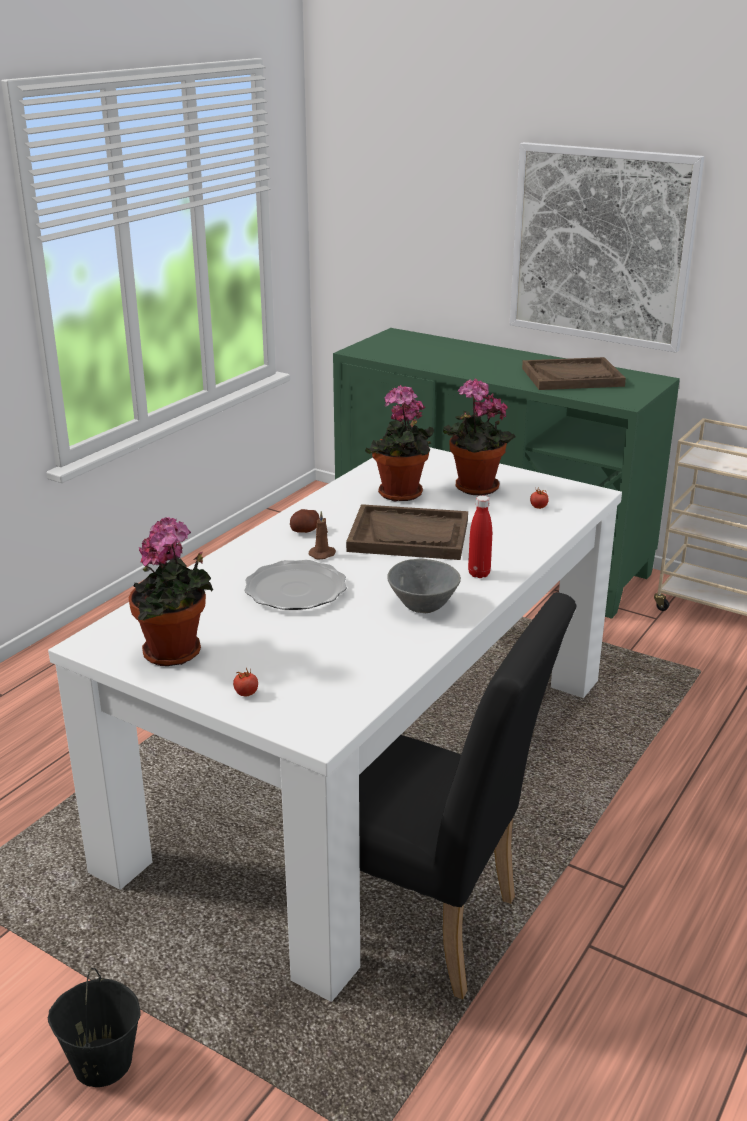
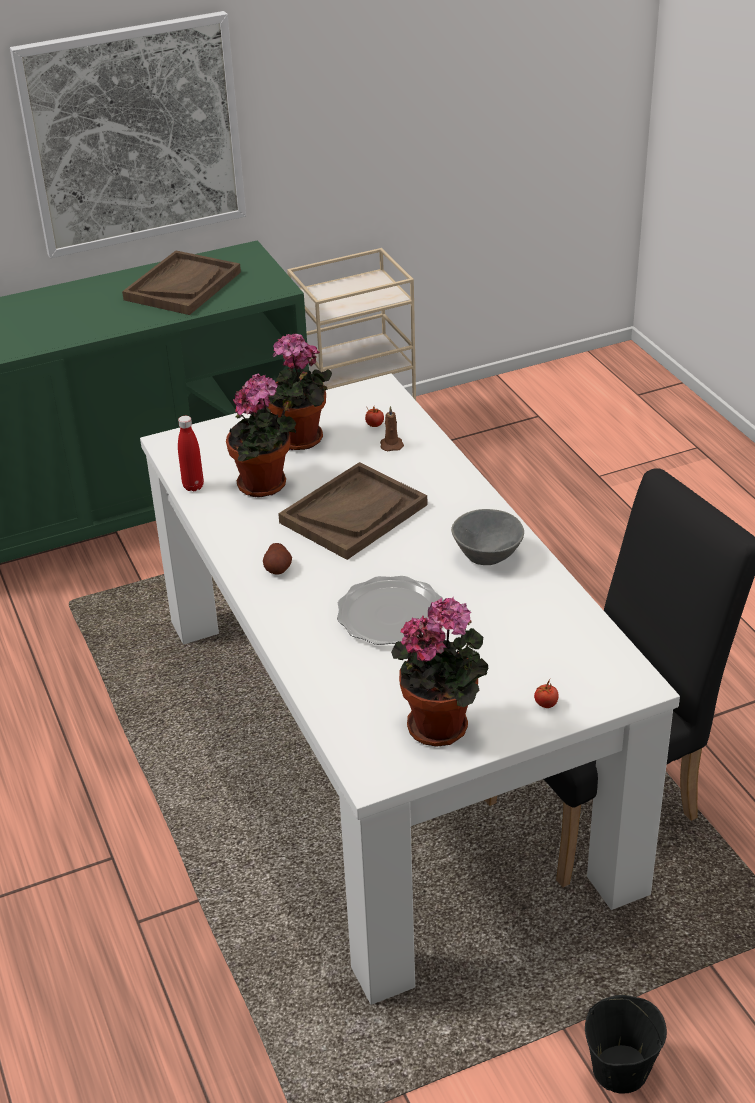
camera: 55 degrees left, 10 degrees up
brown candle [309,511,336,560] -> brown candle moved to [380,406,404,451]
red bottle [468,496,492,578] -> red bottle moved to [178,416,204,491]

